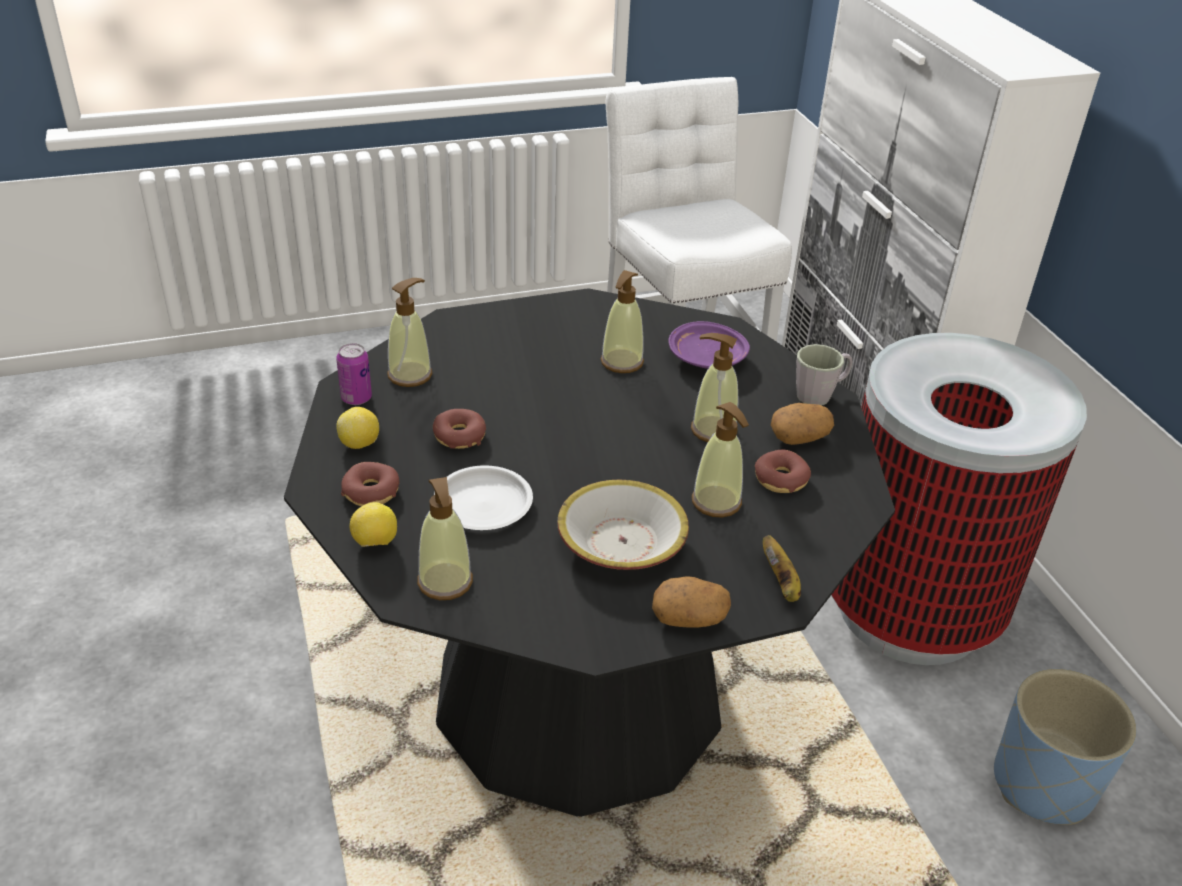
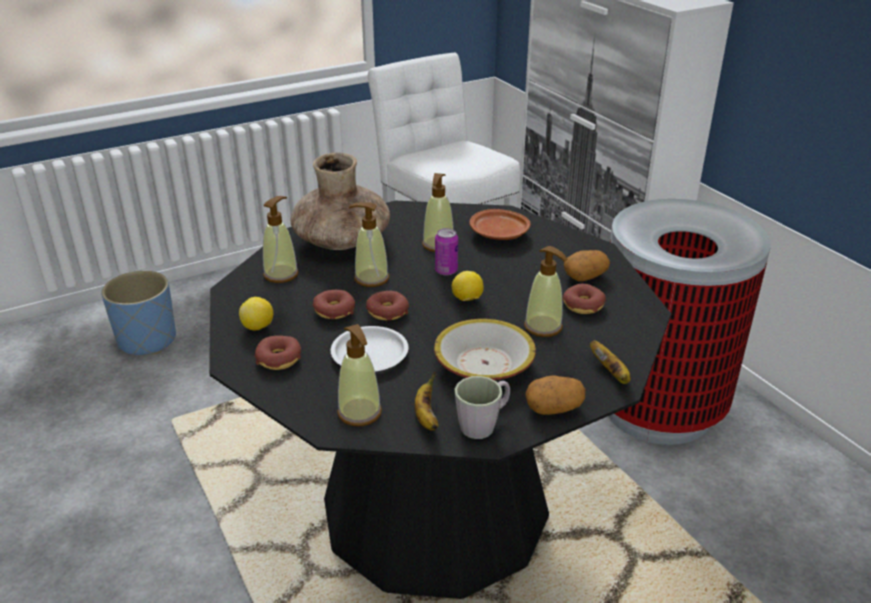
camera: 10 degrees left, 5 degrees down
can [336,343,372,405] -> can moved to [435,228,458,275]
lemon [350,502,397,547] -> lemon moved to [452,271,483,301]
purple plate [668,321,750,369] -> brown plate [469,209,531,240]
soap dispenser [691,333,738,442] -> soap dispenser moved to [349,202,389,287]
grey mug [796,344,853,406] -> grey mug moved to [455,376,510,439]
blue planter [994,669,1137,825] -> blue planter moved to [101,271,176,355]
none -> brown vase [290,153,390,250]
none -> donut [366,291,409,320]
none -> banana [415,372,439,431]

